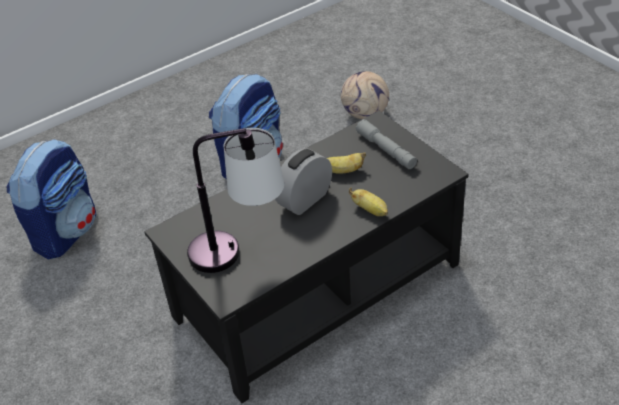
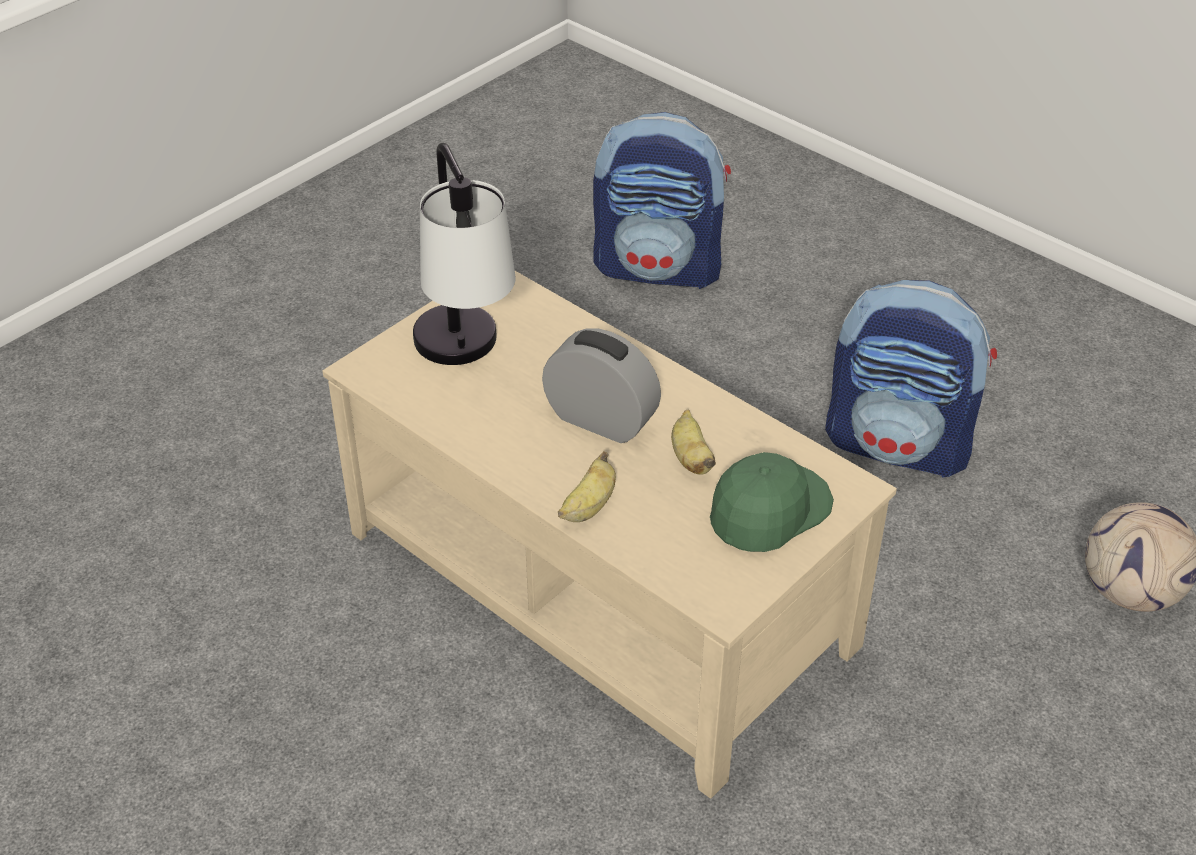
camera: 75 degrees right, 0 degrees up
black coffee table [144,111,469,403] -> beige coffee table [323,271,897,799]
grey flashlight [356,119,417,169] -> green cap [710,452,834,552]

